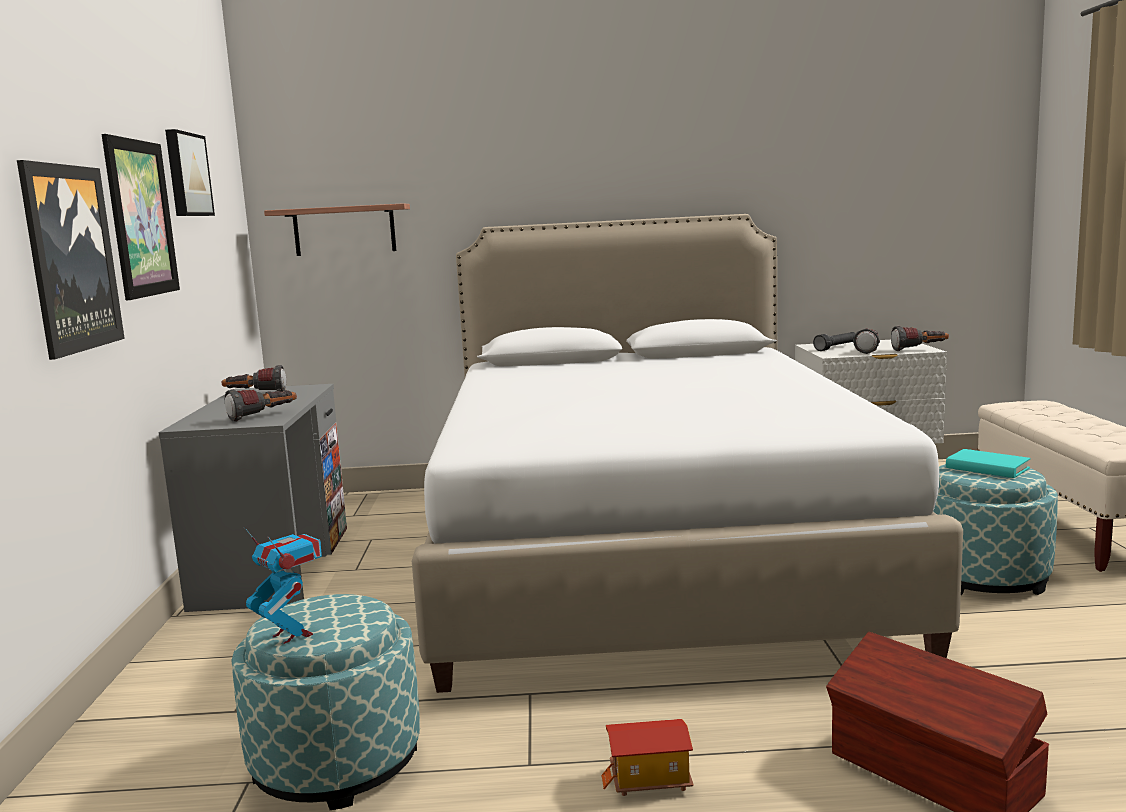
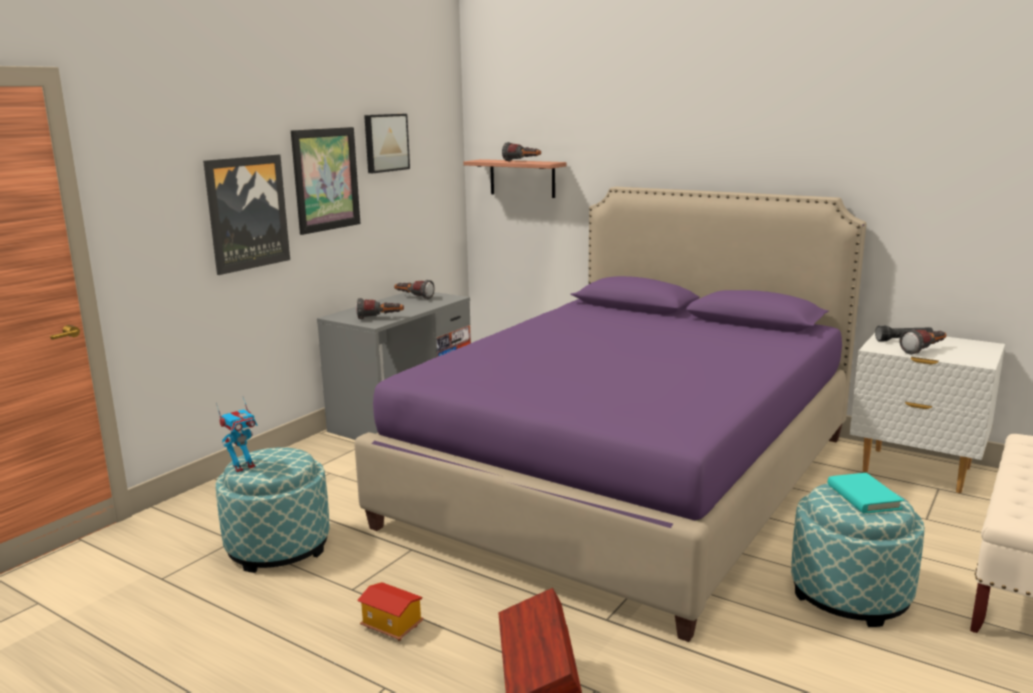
camera: 35 degrees right, 5 degrees up
toy robot [244,527,322,644] -> toy robot turned 60 degrees clockwise [216,397,258,472]
white bed [412,214,963,693] -> purple bed [354,187,866,642]
flashlight [891,326,949,351] -> flashlight moved to [502,142,541,162]

